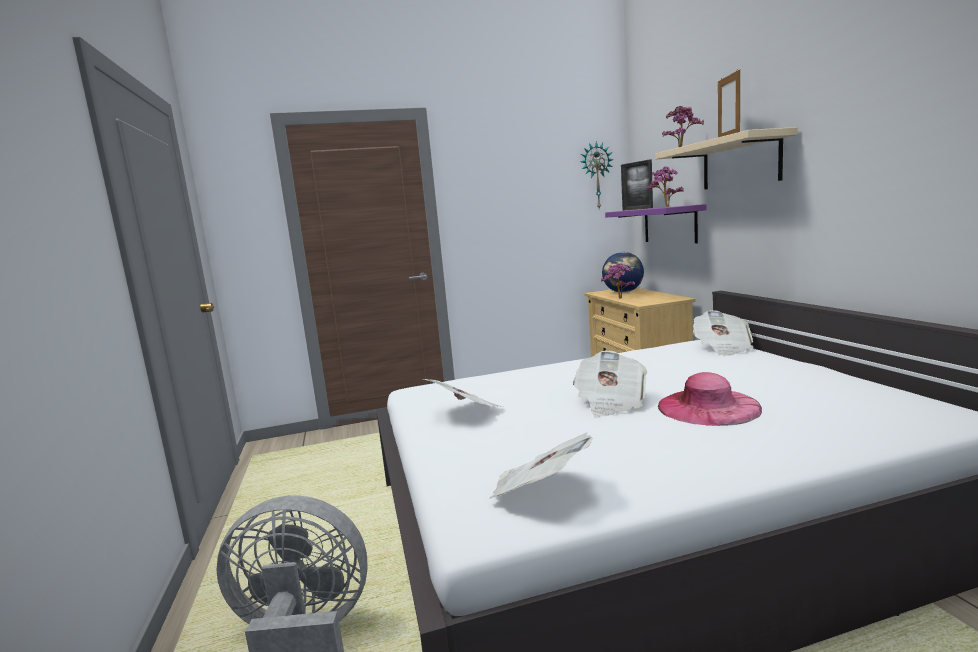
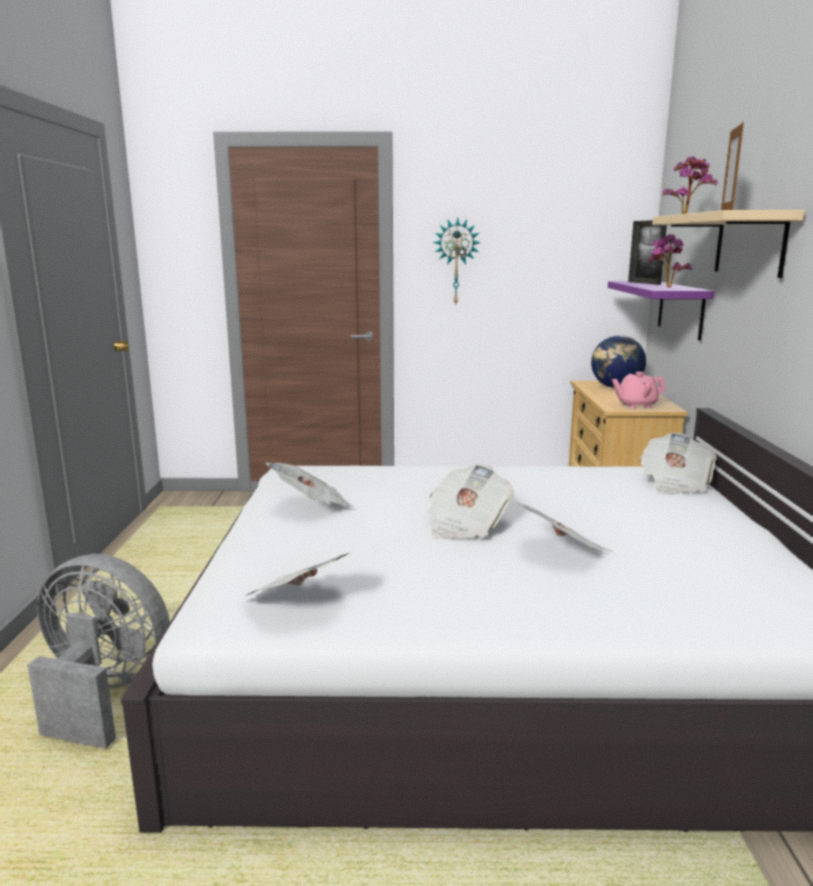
camera: 15 degrees right, 5 degrees up
wall clock [581,141,614,209] -> wall clock moved to [433,218,481,305]
potted plant [601,263,635,298] -> none
pink hat [658,372,762,426] -> newspaper [519,504,614,552]
none -> pink teapot [612,372,666,409]

